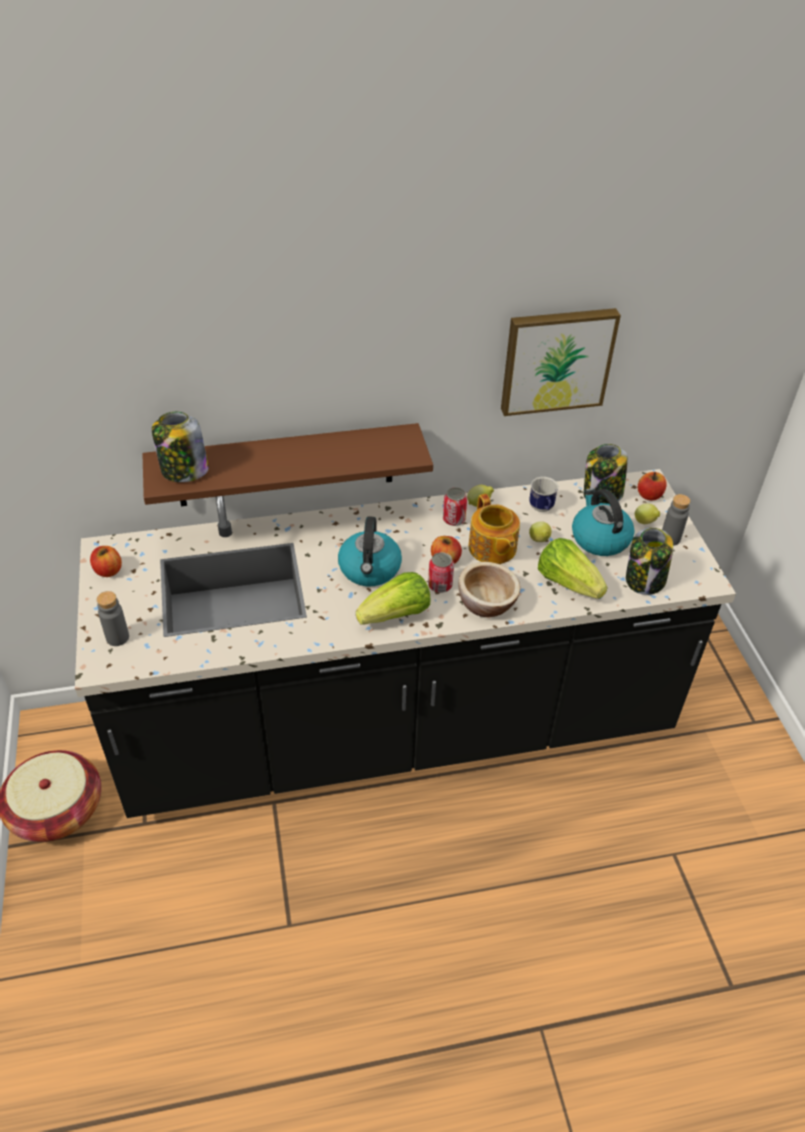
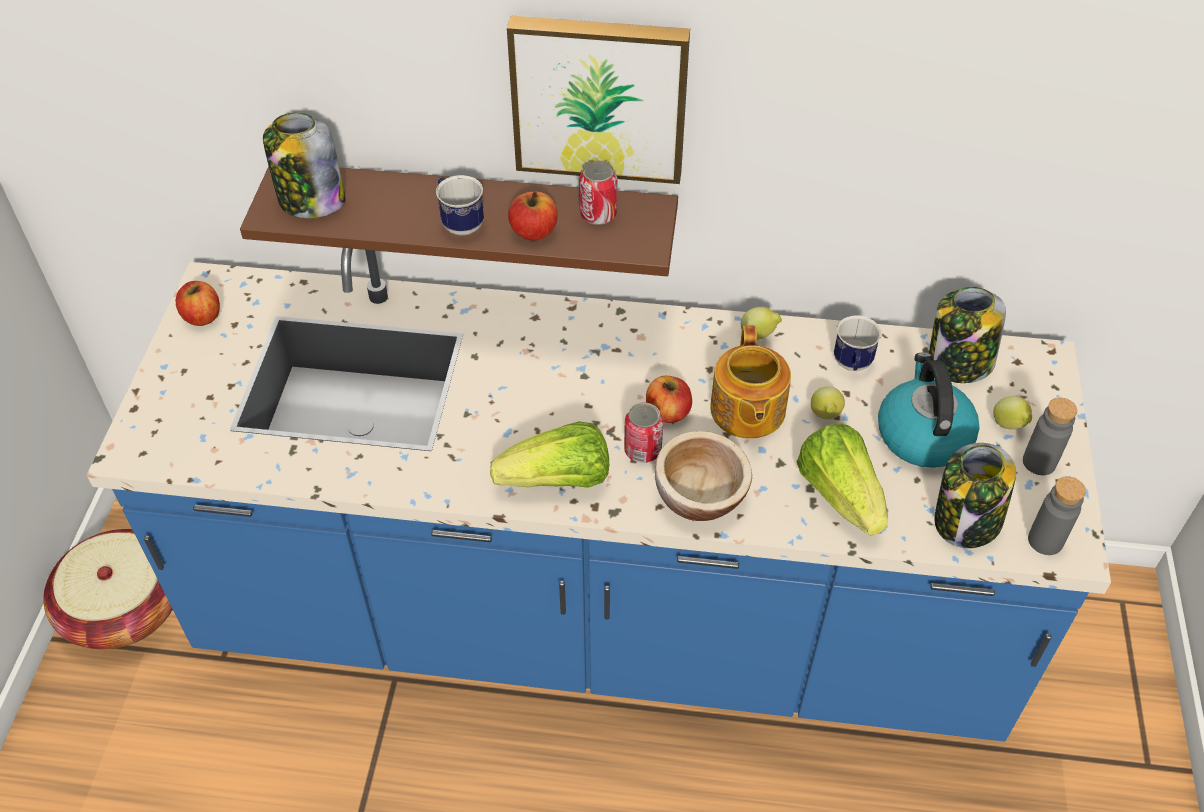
camera: 20 degrees right, 5 degrees up
black counter [75,469,736,818] -> blue counter [87,248,1111,742]
grey bottle [97,591,129,646] -> grey bottle moved to [1028,476,1086,555]
kettle [338,516,402,586] -> none
can [443,487,467,526] -> can moved to [579,161,618,225]
picture [501,308,621,416] -> picture moved to [507,16,690,184]
apple [638,472,667,500] -> apple moved to [508,192,558,241]
none -> mug [436,175,484,235]

